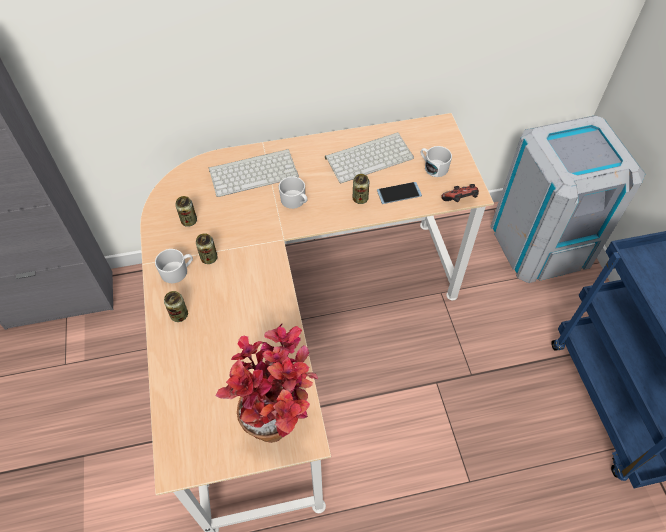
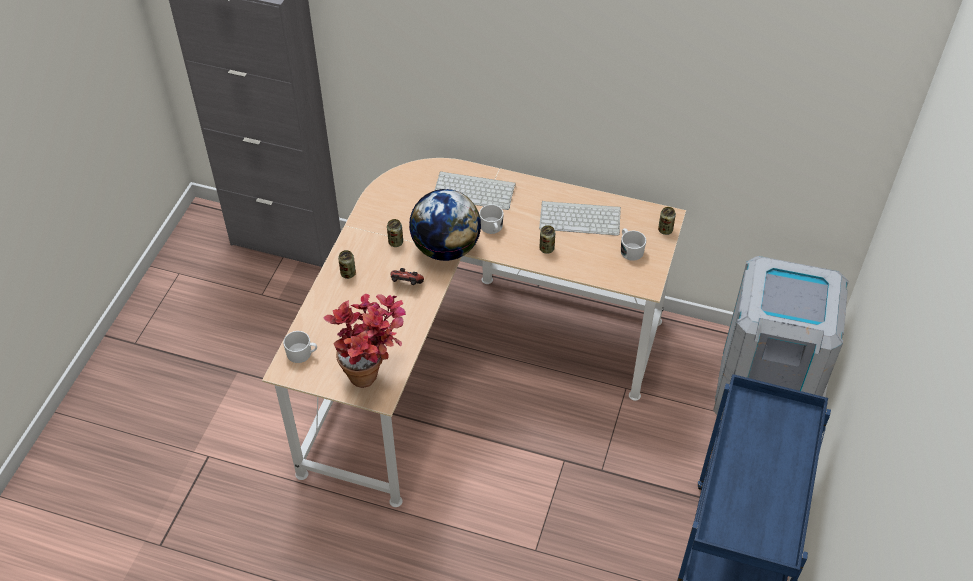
camera: 30 degrees right, 5 degrees down
white mug [155,249,193,283] -> white mug moved to [283,331,317,363]
can [175,196,197,227] -> can moved to [658,207,676,235]
phone [377,182,422,204] -> none
game controller [441,184,479,202] -> game controller moved to [390,268,424,285]
none -> globe [409,189,481,261]

